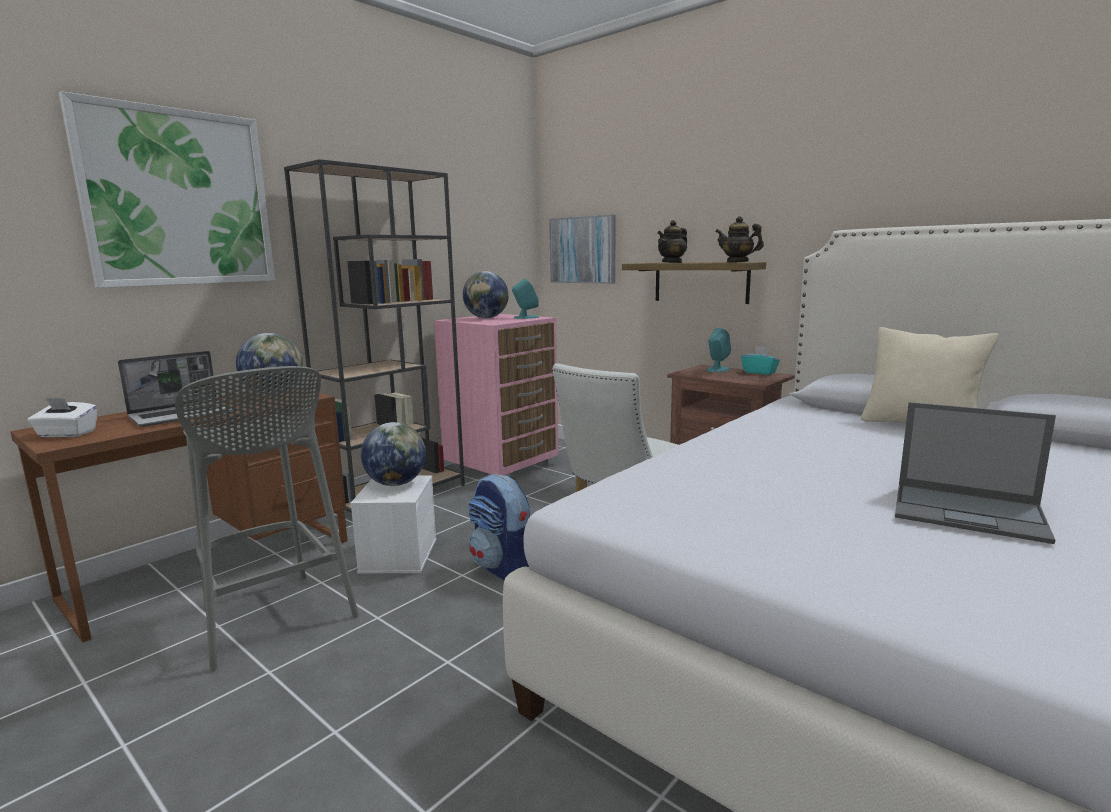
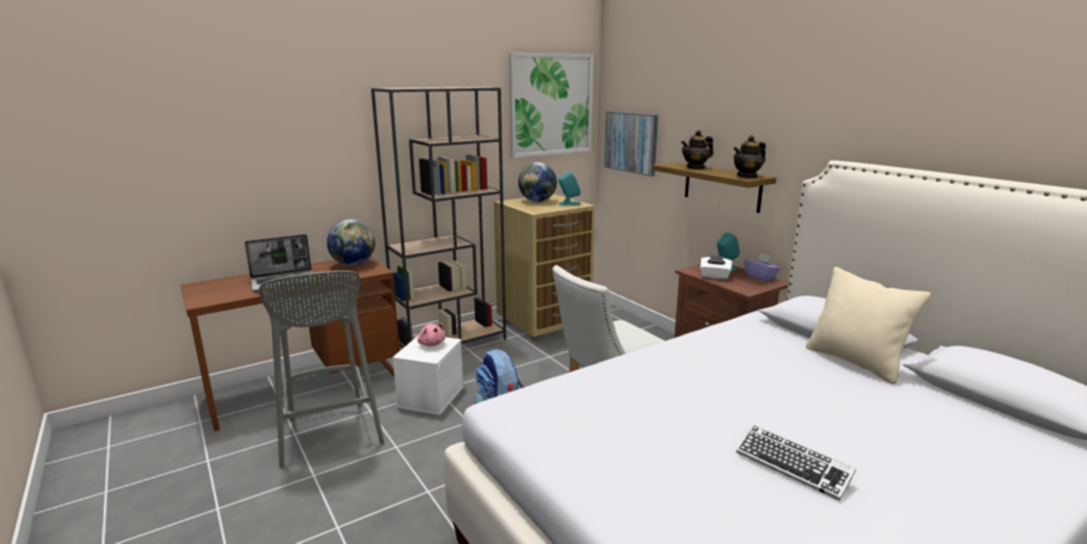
camera: 15 degrees right, 5 degrees up
white tissue box [28,398,97,437] -> white tissue box moved to [700,255,732,280]
picture [59,91,275,288] -> picture moved to [509,53,594,158]
globe [361,422,426,486] -> pink plush toy [417,323,446,346]
pink dresser [434,314,559,475] -> brown dresser [494,194,595,340]
teapot [715,216,764,262] -> teapot turned 75 degrees counterclockwise [734,135,766,178]
turquoise tissue box [741,346,780,375] -> purple tissue box [744,253,780,281]
laptop [895,402,1056,544] -> keyboard [736,425,856,501]

